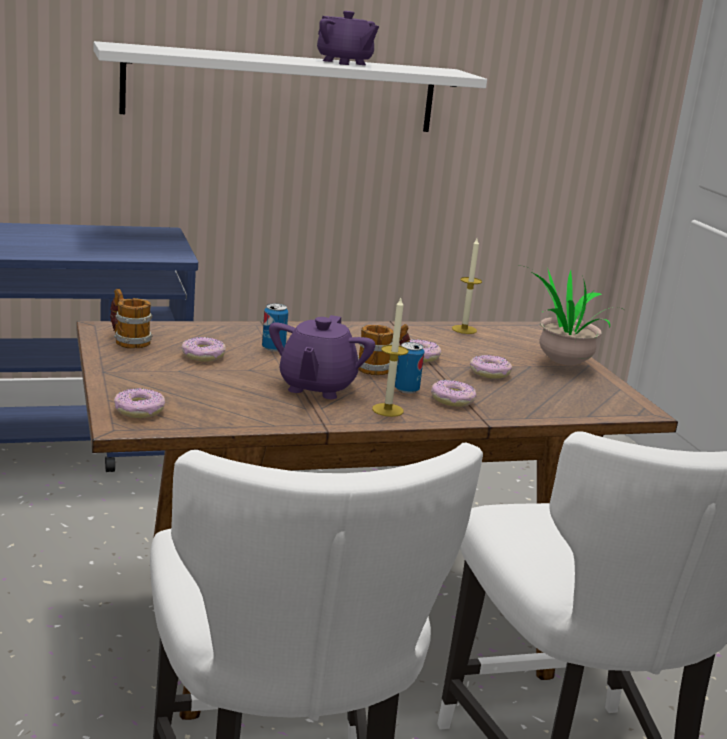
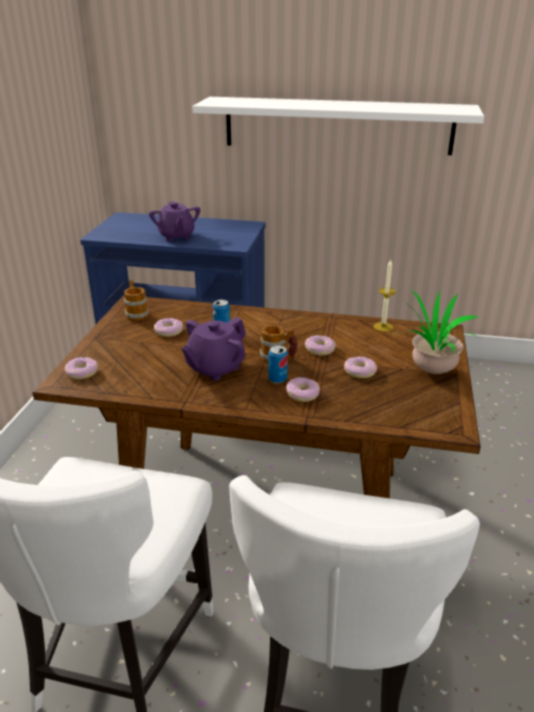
camera: 30 degrees right, 10 degrees up
purple teapot [317,11,379,65] -> purple teapot moved to [149,202,200,241]
candle [372,298,408,417] -> none

